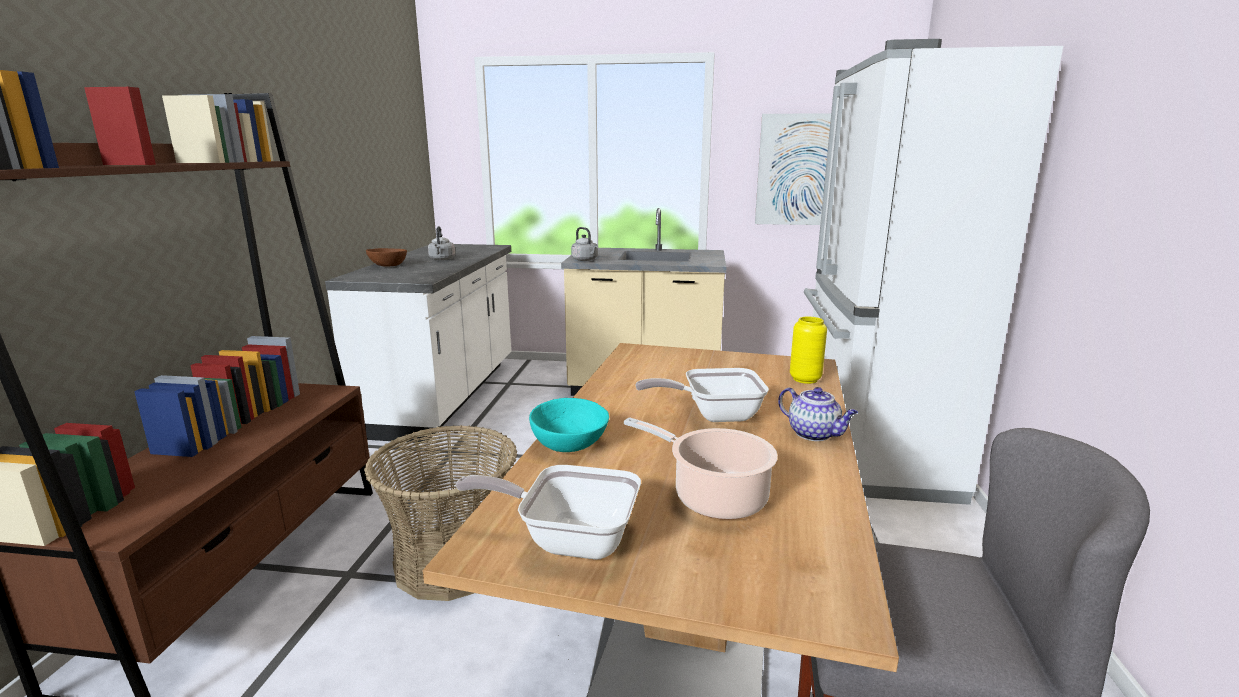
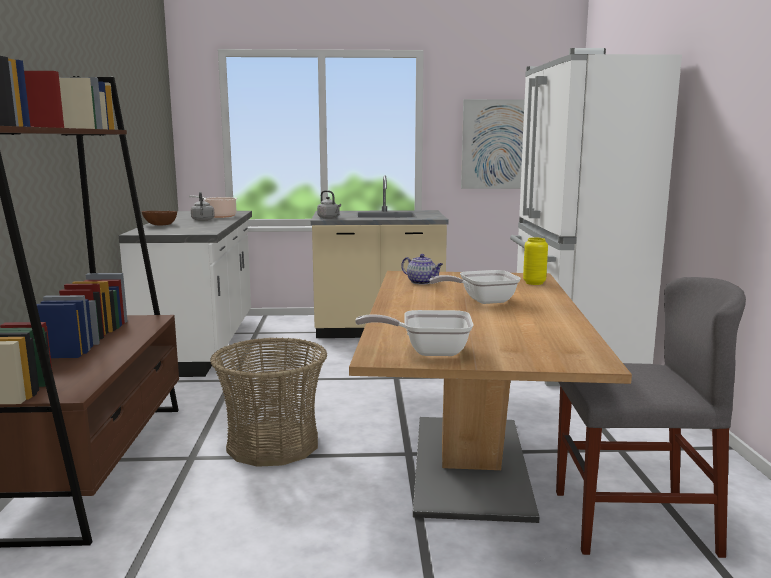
camera: 10 degrees left, 5 degrees down
turquoise bowl [529,398,609,452] -> none
cooking pot [624,417,778,520] -> cooking pot moved to [189,195,237,218]
teapot [778,387,858,441] -> teapot moved to [401,254,443,285]

